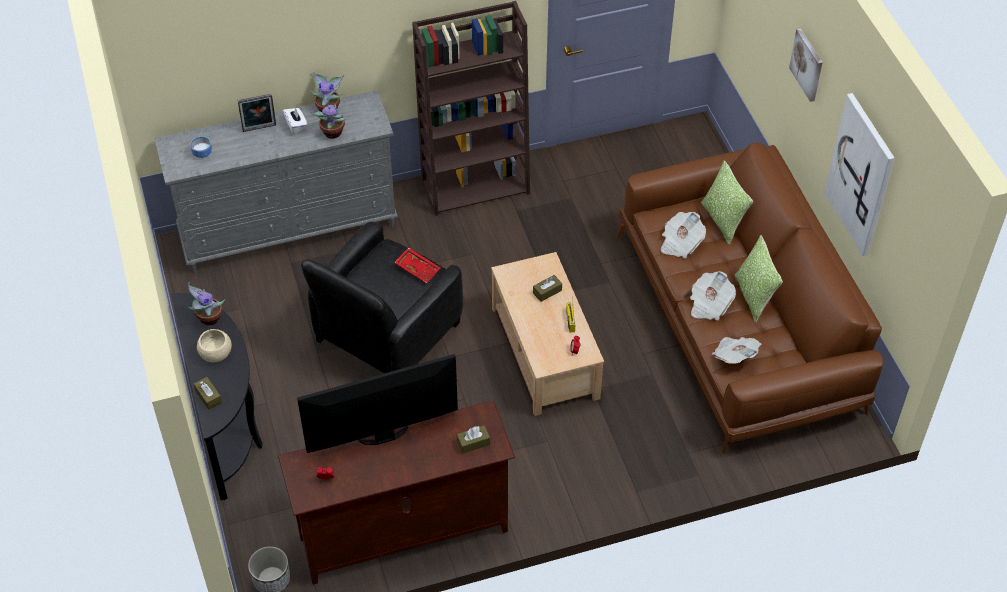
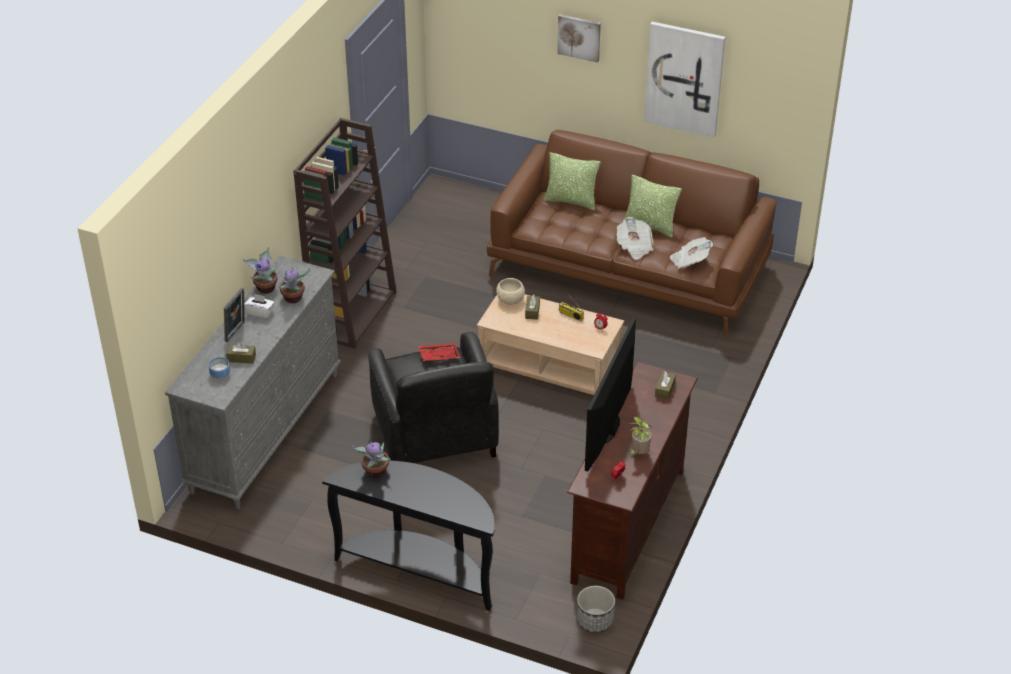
camera: 50 degrees left, 10 degrees down
brown tissue box [194,377,222,410] -> brown tissue box moved to [226,342,256,364]
beige bowl [197,329,232,362] -> beige bowl moved to [496,278,525,305]
newspaper [660,212,706,258] -> none
none -> potted plant [629,417,652,455]

